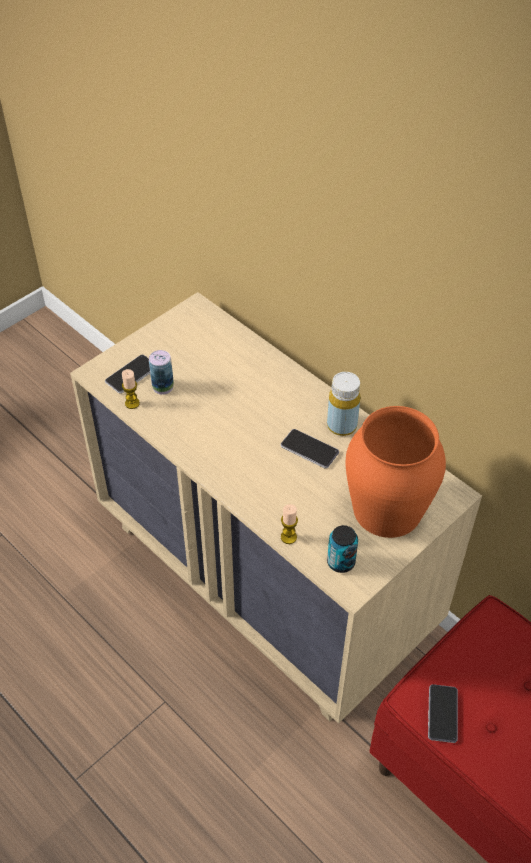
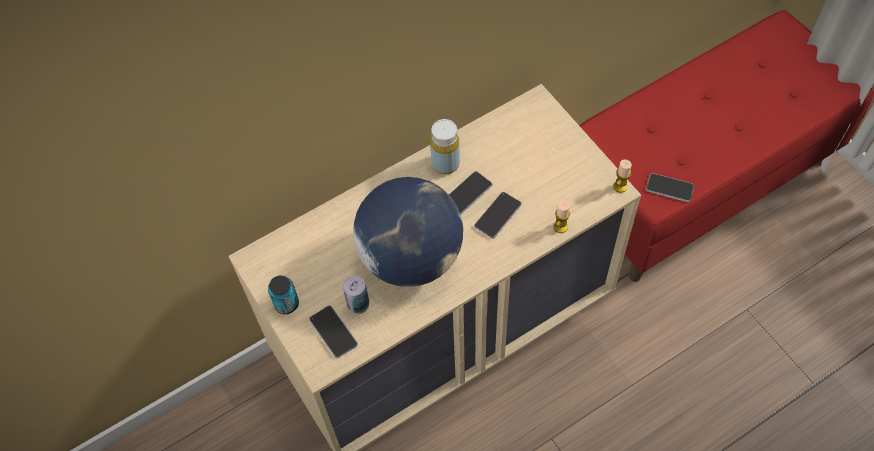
camera: 75 degrees left, 10 degrees up
candle [122,369,140,409] -> candle moved to [613,159,632,193]
can [327,525,358,573] -> can moved to [268,275,299,314]
orange vase [345,406,446,538] -> none
none -> globe [353,177,463,287]
none -> phone [474,192,522,239]

